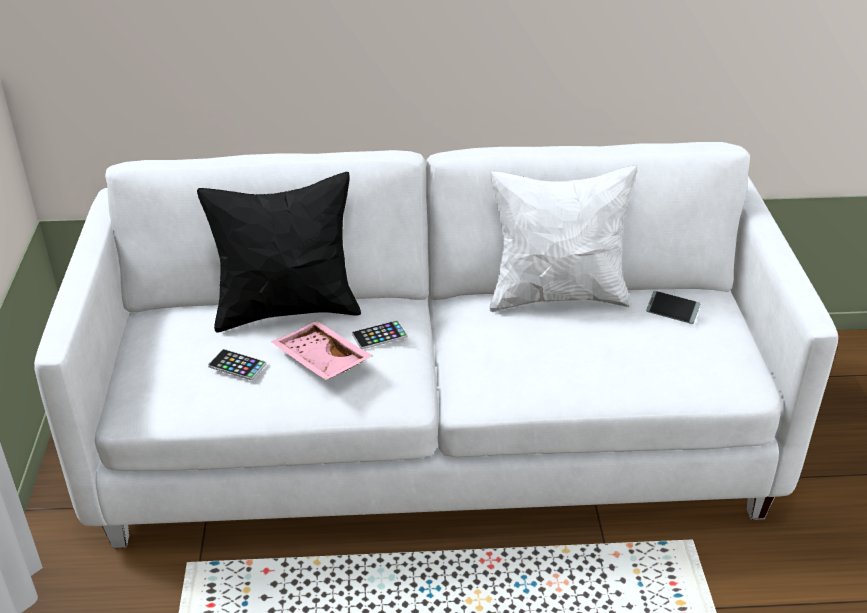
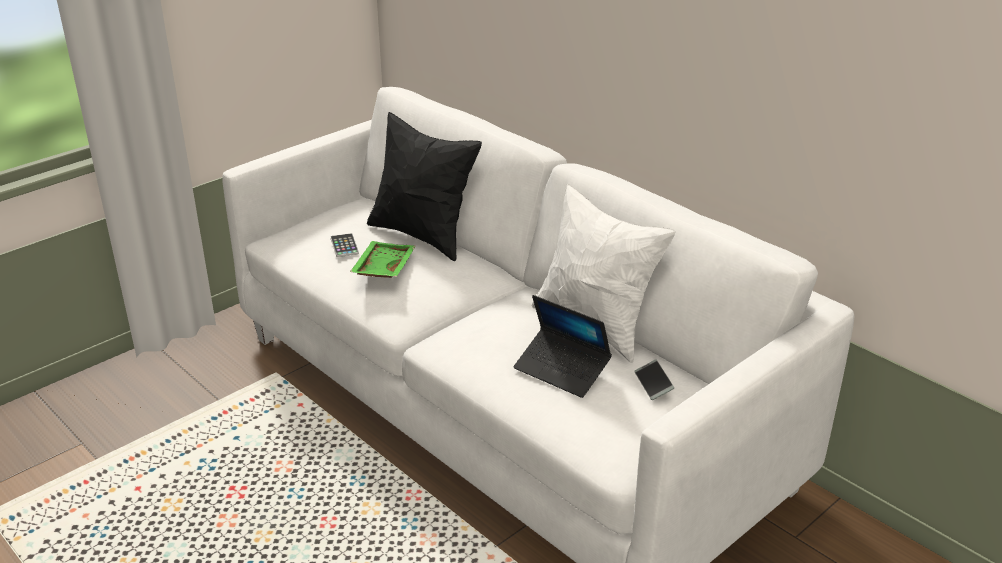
camera: 50 degrees right, 5 degrees down
pink tray [271,321,373,380] -> green tray [350,241,416,278]
phone [352,320,408,349] -> none
none -> laptop [514,295,612,398]

